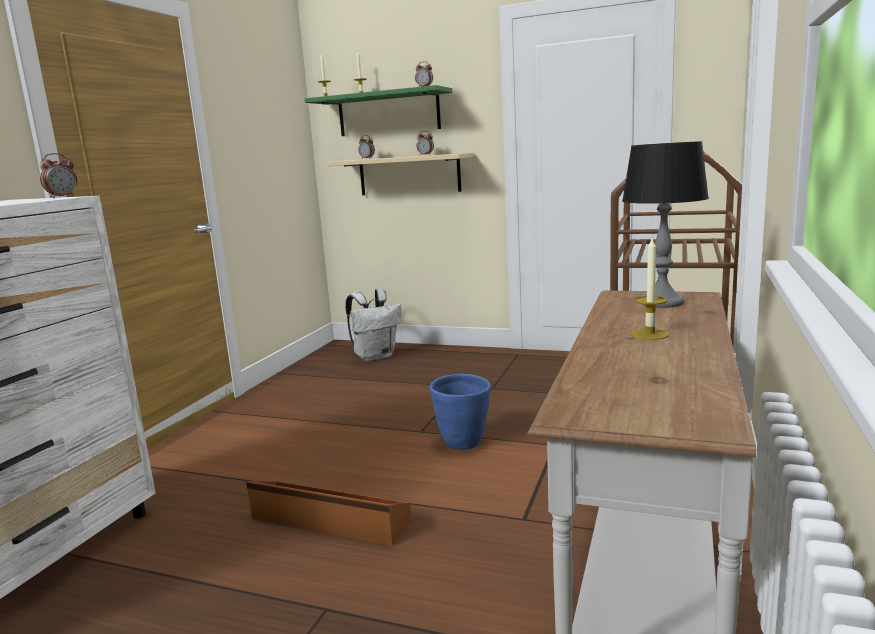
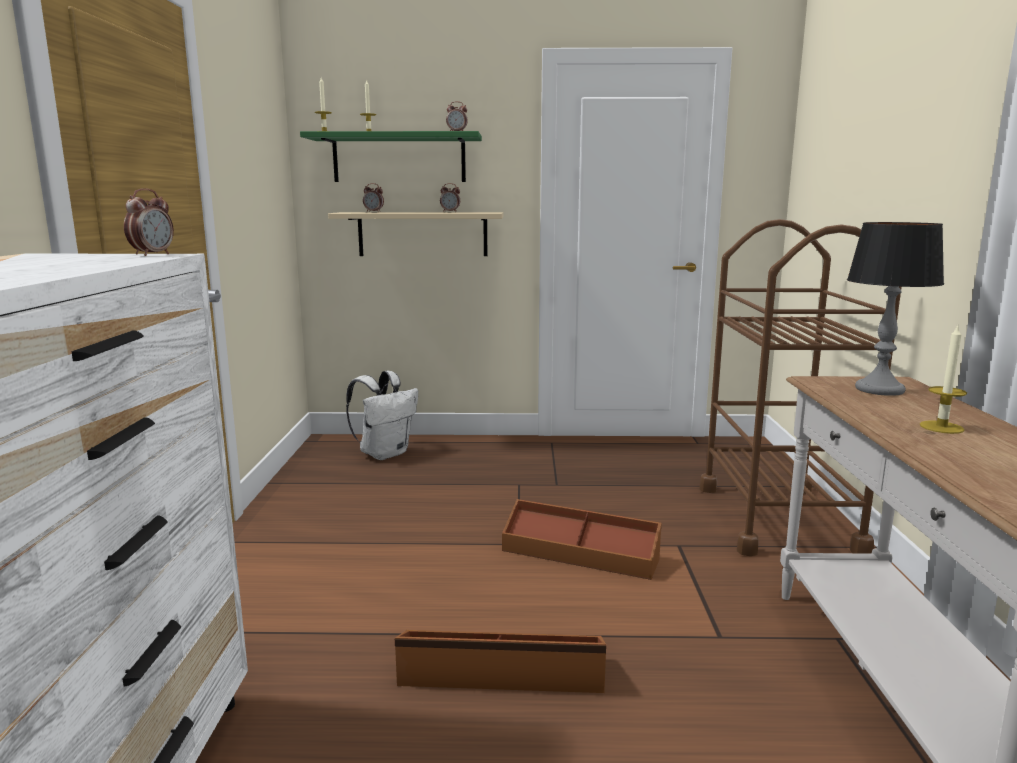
camera: 20 degrees left, 0 degrees up
blue planter [429,374,491,450] -> brown storage box [502,499,662,580]

